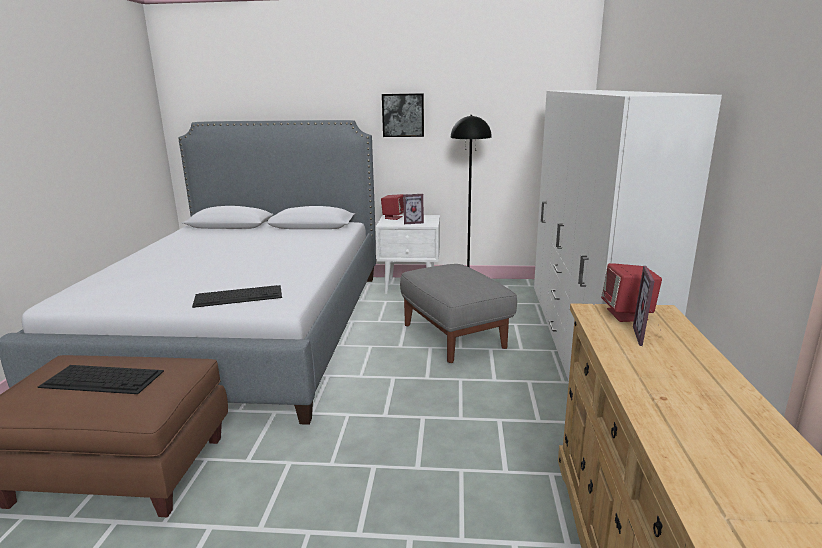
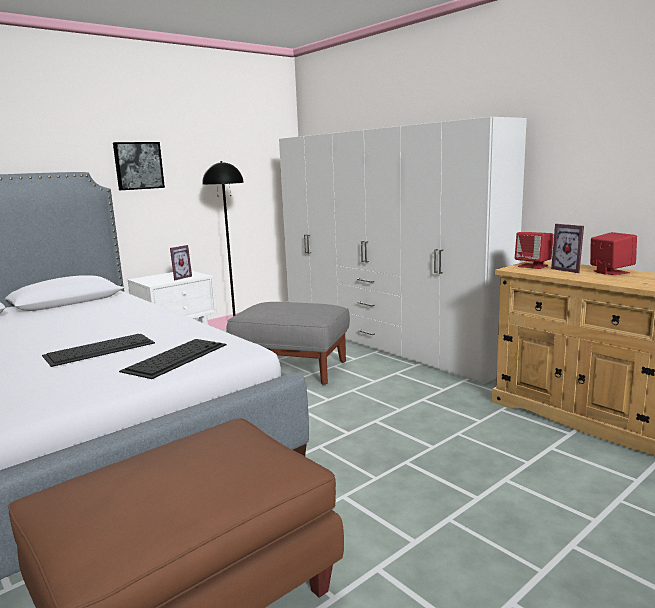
camera: 45 degrees left, 5 degrees down
keyboard [38,365,164,394] -> keyboard moved to [42,334,155,367]
red speaker [381,194,404,220] -> red speaker moved to [590,232,637,275]

